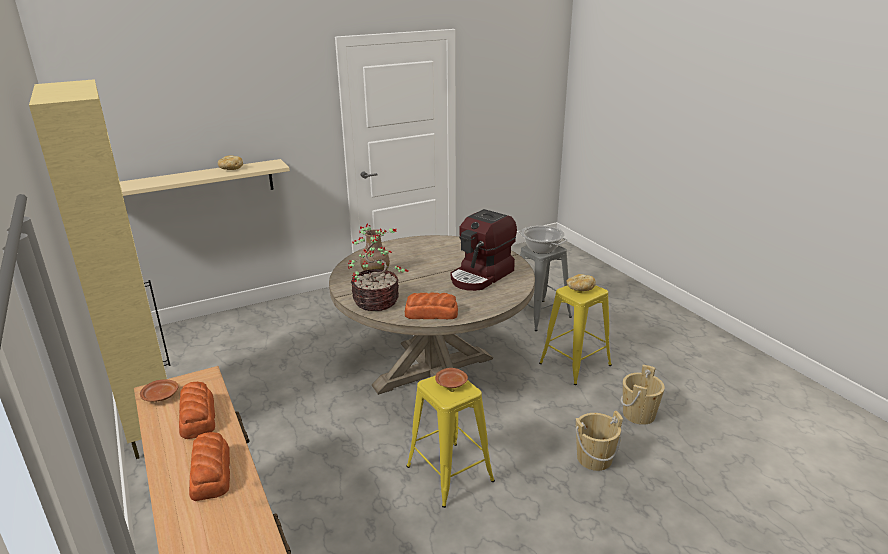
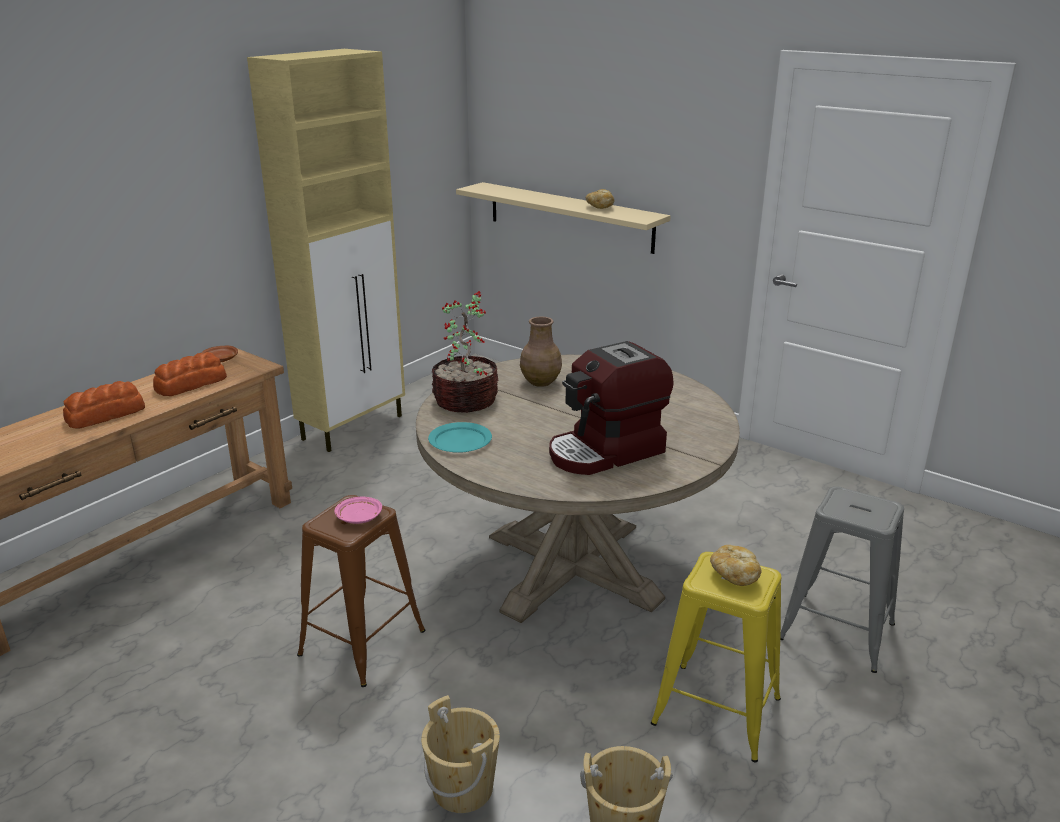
camera: 65 degrees right, 0 degrees up
bread [405,293,458,319] -> turquoise plate [428,422,492,453]
yellow stool [406,375,495,508] -> brown stool [297,495,425,687]
brown plate [435,368,468,388] -> pink plate [334,496,382,524]
coffee machine [451,209,517,291] -> coffee machine turned 45 degrees counterclockwise [549,341,674,475]
cooking pot [518,225,568,254] -> none

